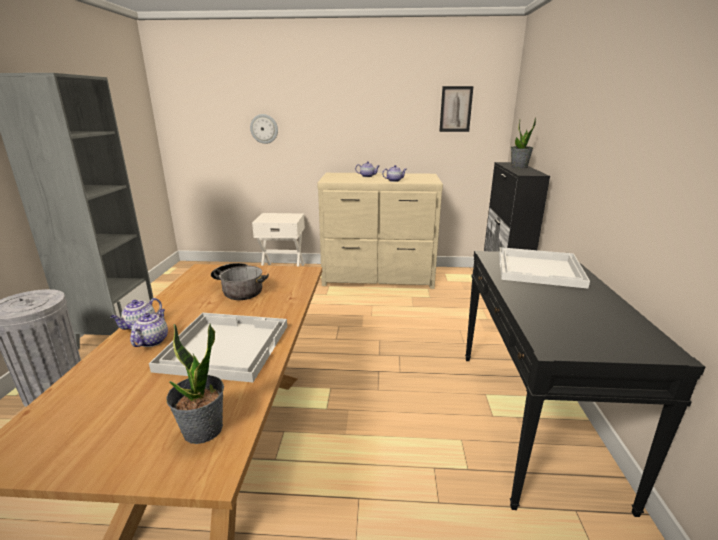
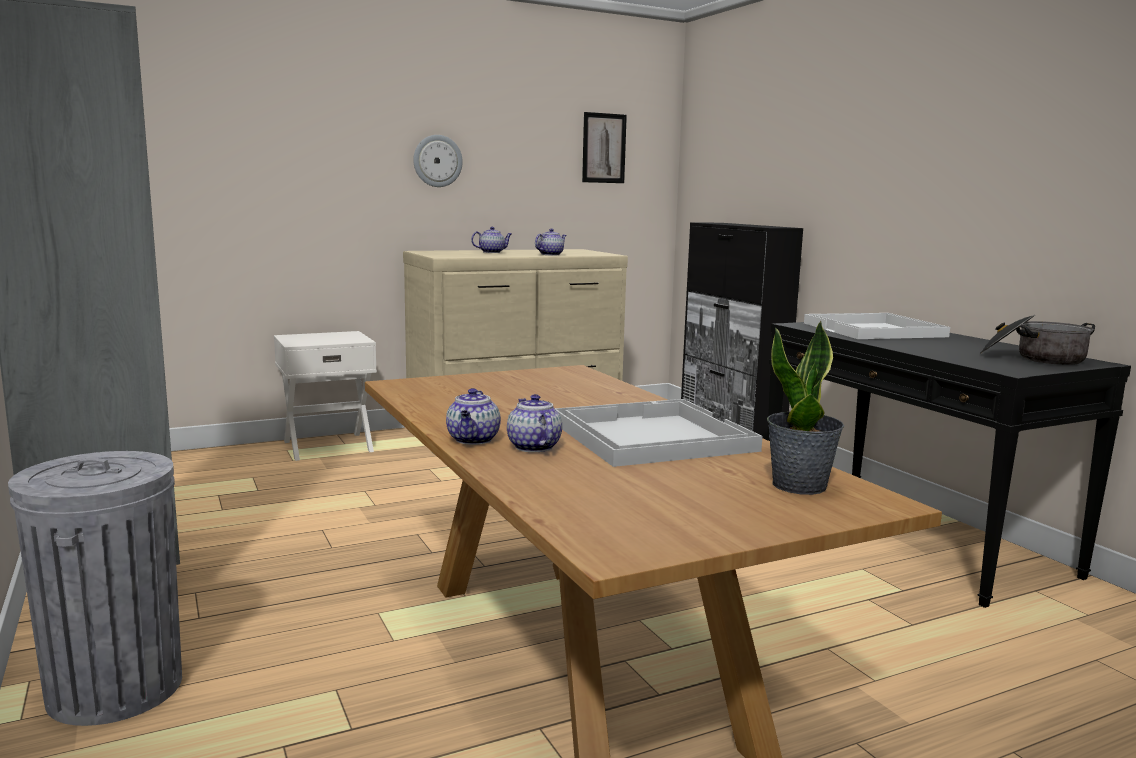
camera: 30 degrees left, 10 degrees down
cooking pot [211,263,269,300] -> cooking pot moved to [980,315,1095,365]
wall clock [250,114,278,144] -> wall clock moved to [413,135,463,187]
potted plant [511,118,536,168] -> none

